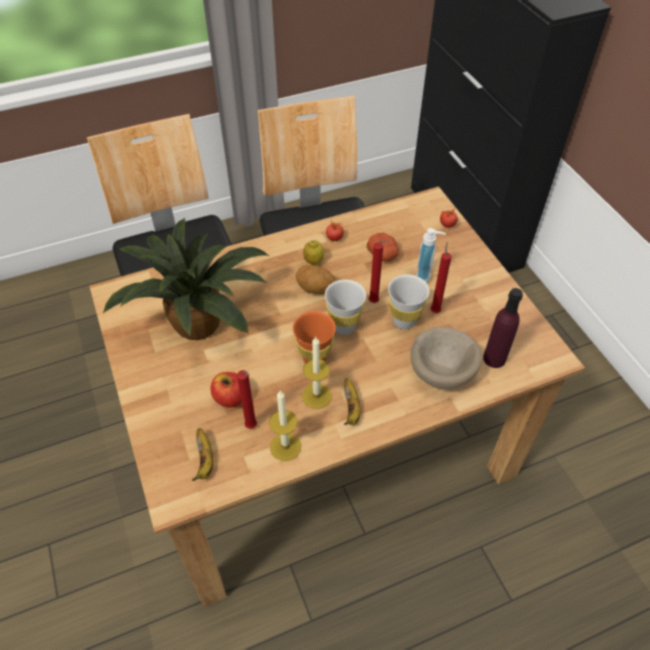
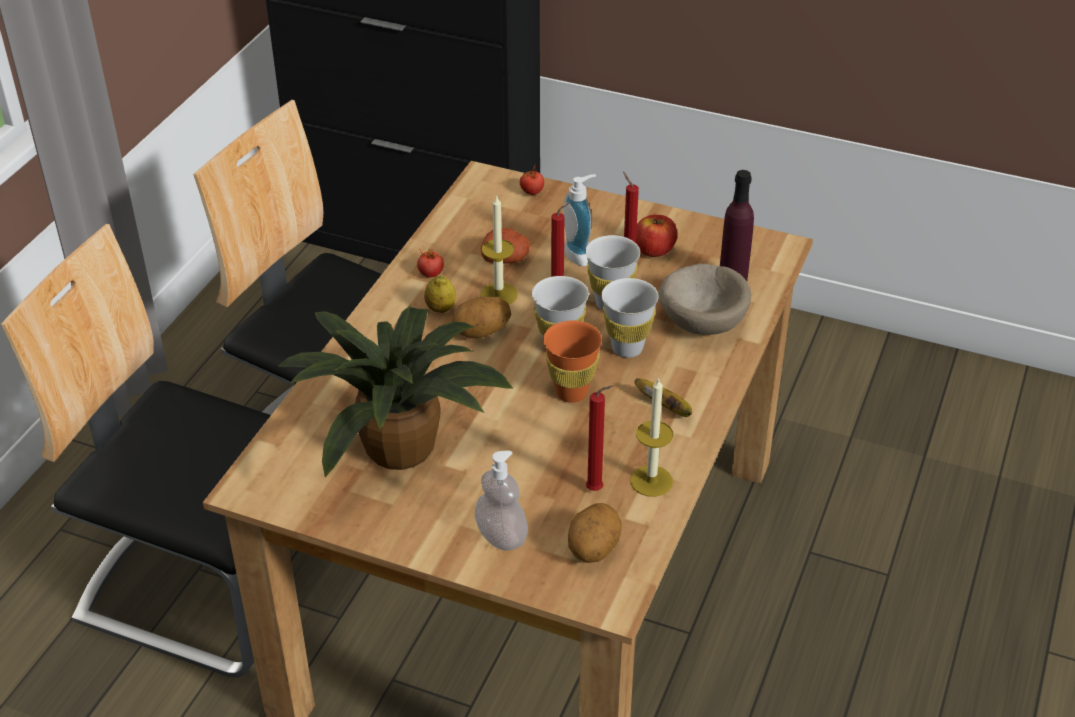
camera: 45 degrees left, 10 degrees down
banana [192,428,213,481] -> potato [568,503,622,563]
apple [210,372,242,408] -> apple moved to [636,215,677,257]
candle [302,337,332,409] -> candle moved to [480,194,518,304]
none -> soap dispenser [475,450,528,551]
none -> white cup [602,278,658,358]

